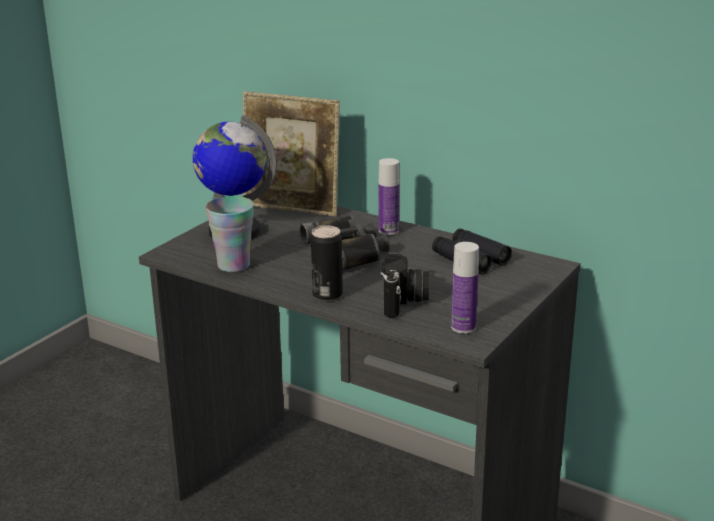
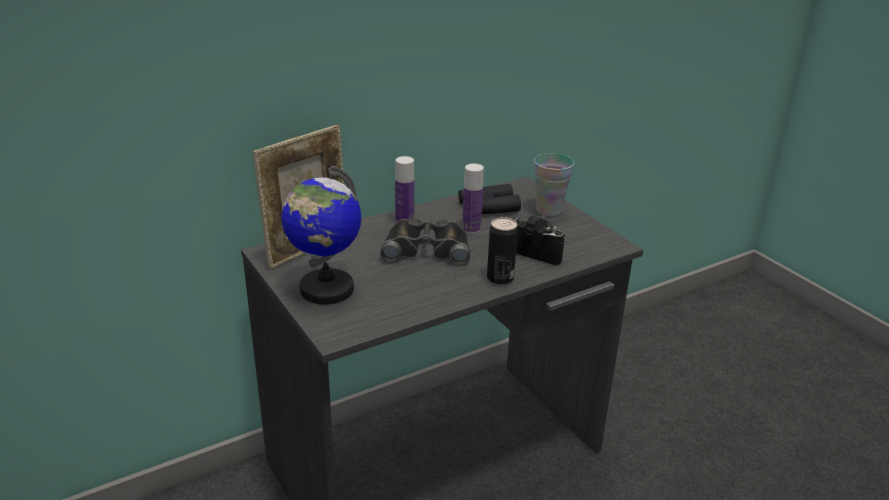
camera: 65 degrees left, 5 degrees up
cup [206,196,254,272] -> cup moved to [534,153,574,216]
bottle [451,242,479,334] -> bottle moved to [462,163,484,234]

